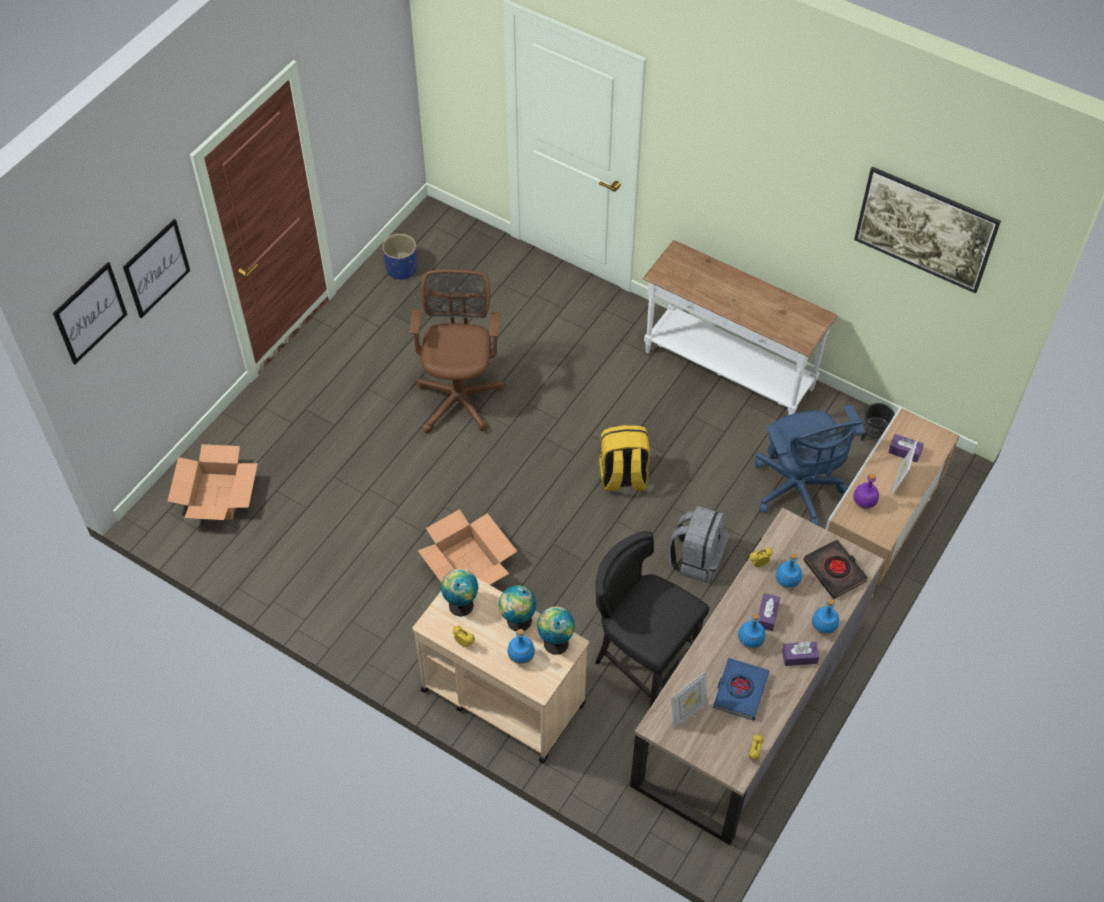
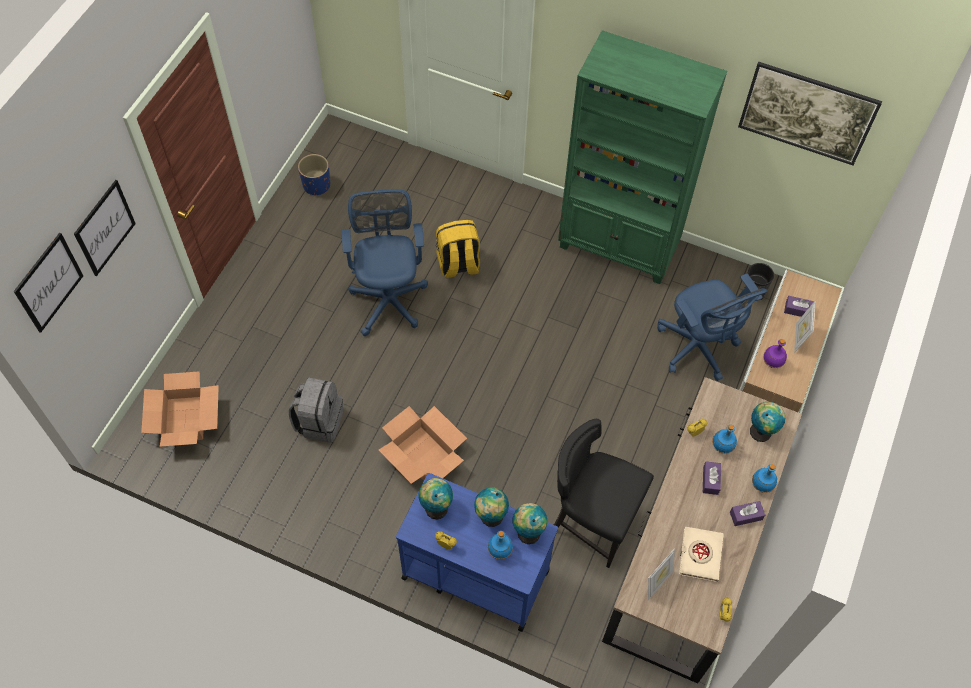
camera: 10 degrees left, 5 degrees up
brown office chair [409,270,506,434] -> blue office chair [342,190,428,336]
beige cart [412,568,589,763] -> blue cart [396,473,558,632]
yellow backpack [599,425,650,491] -> yellow backpack moved to [436,220,480,278]
white console table [642,240,837,415] -> green bookcase [558,30,727,284]
grey backpack [668,506,729,584] -> grey backpack moved to [289,377,343,443]
blue book [713,658,770,721] -> beige book [679,527,724,582]
blue bottle [738,614,765,649] -> none
black book [804,540,868,599] -> globe [750,402,785,442]

